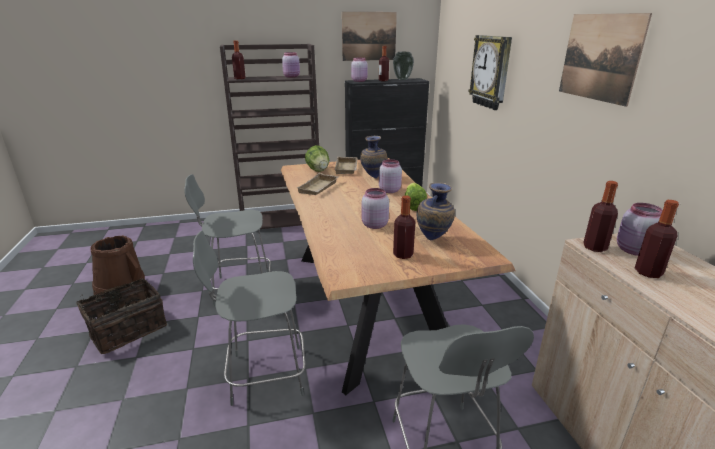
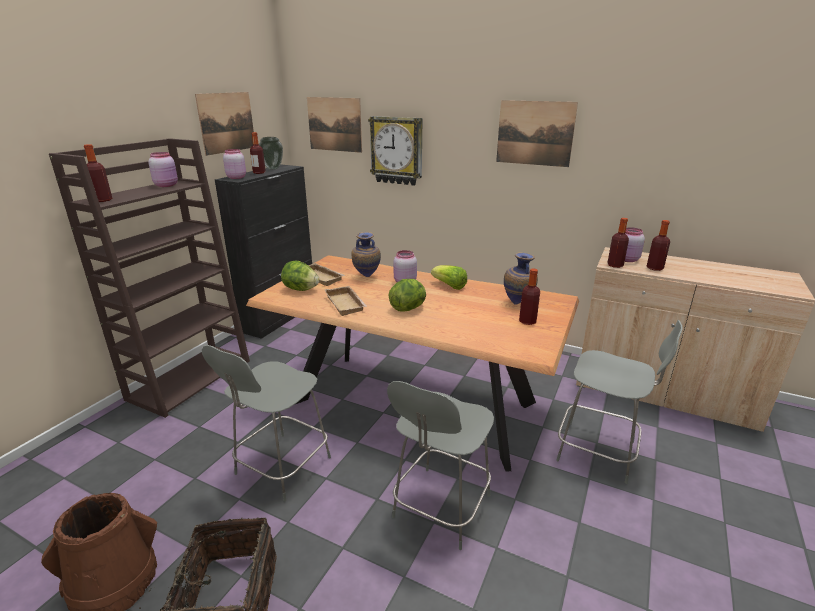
camera: 50 degrees left, 0 degrees up
pink jar [362,188,389,229] -> none
none -> picture [307,97,362,153]
none -> lettuce [388,279,426,312]

